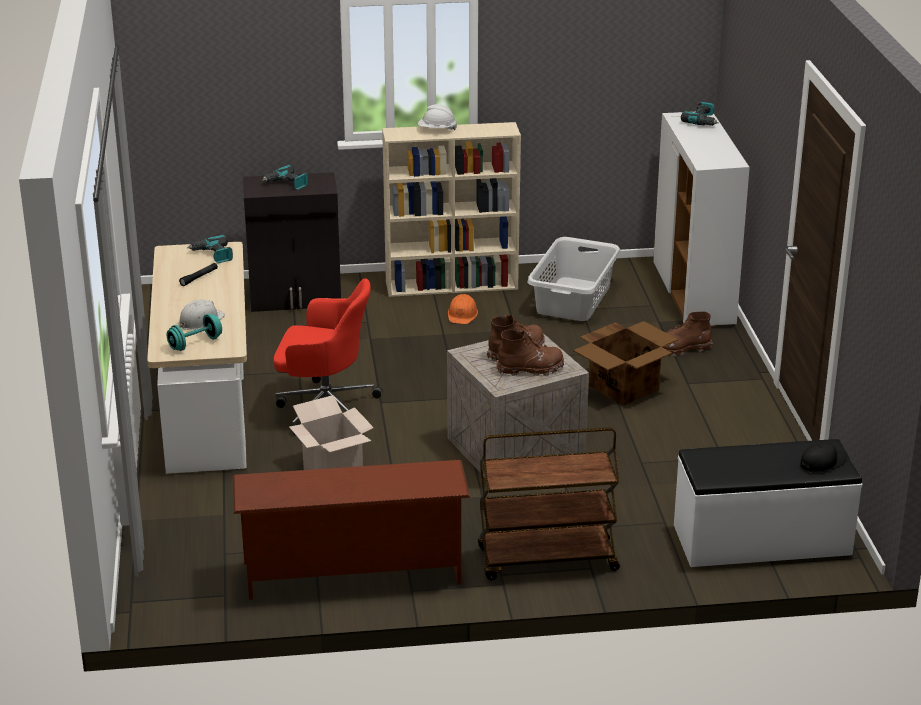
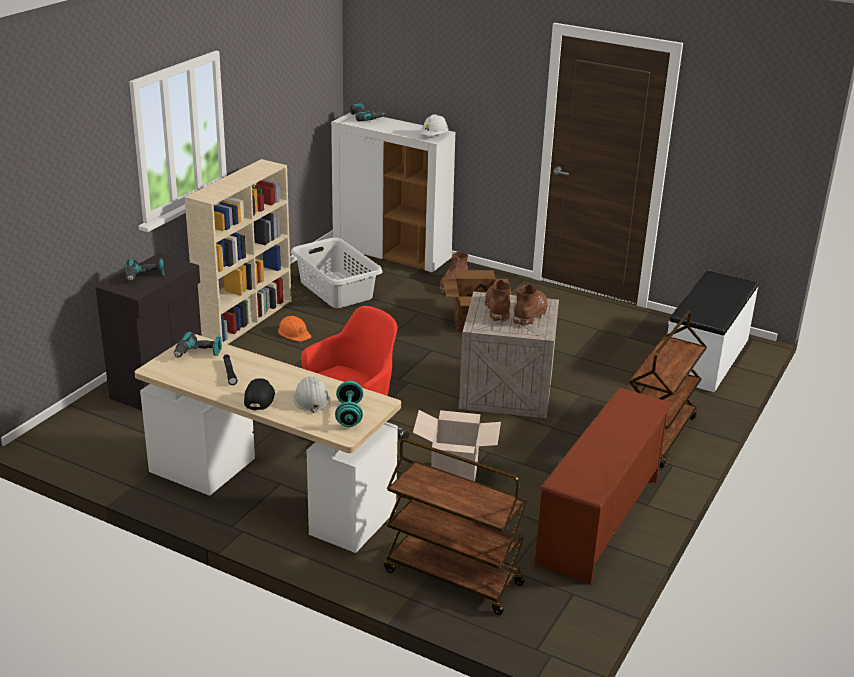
camera: 55 degrees left, 0 degrees up
white hard hat [418,104,457,130] -> white hard hat moved to [419,114,448,136]
black cap [800,442,847,473] -> black cap moved to [244,378,275,410]
none -> brown cart [384,439,527,615]

